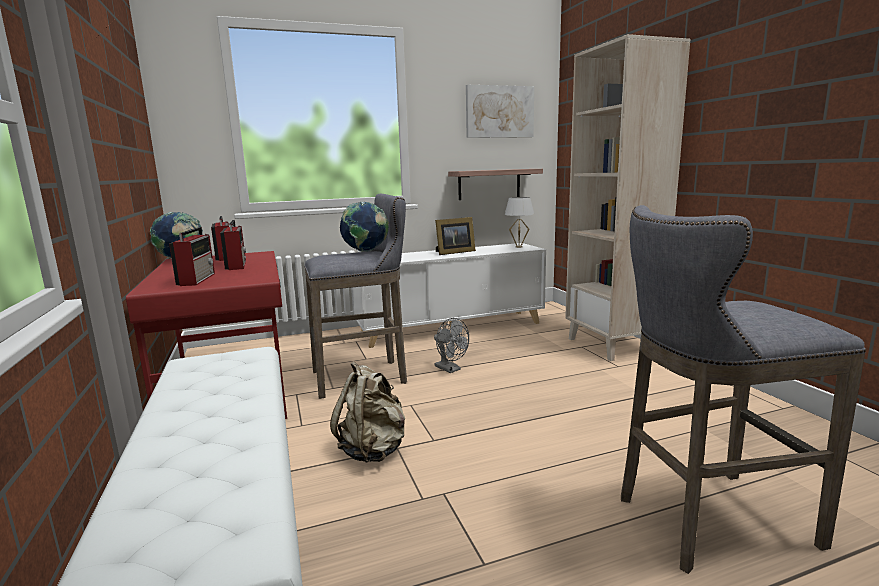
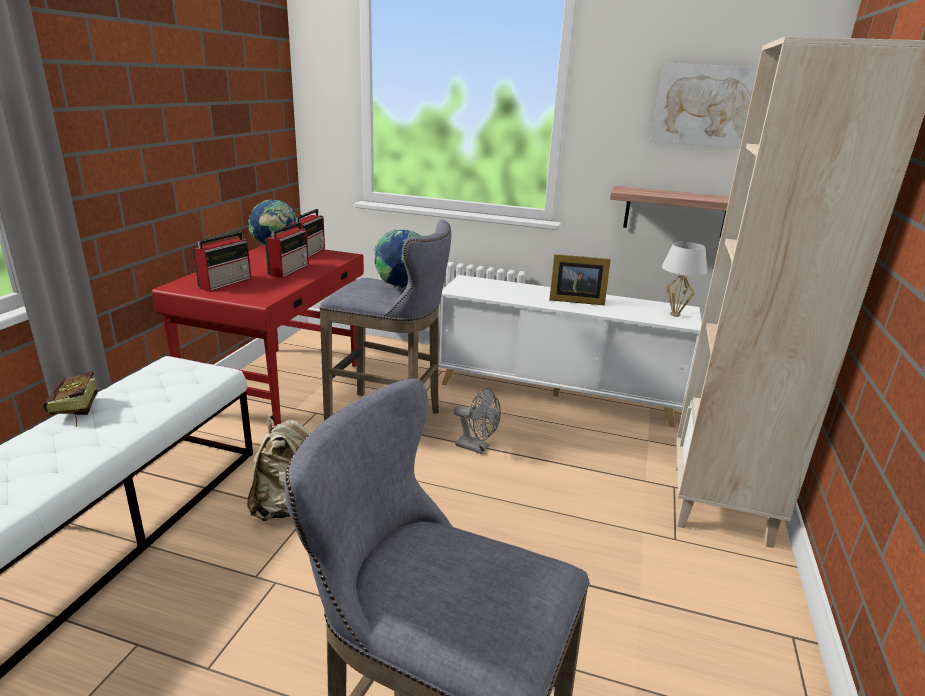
camera: 35 degrees right, 10 degrees up
grey fan [434,318,469,373] -> grey fan turned 60 degrees counterclockwise [454,388,501,454]
none -> book [43,371,98,427]

